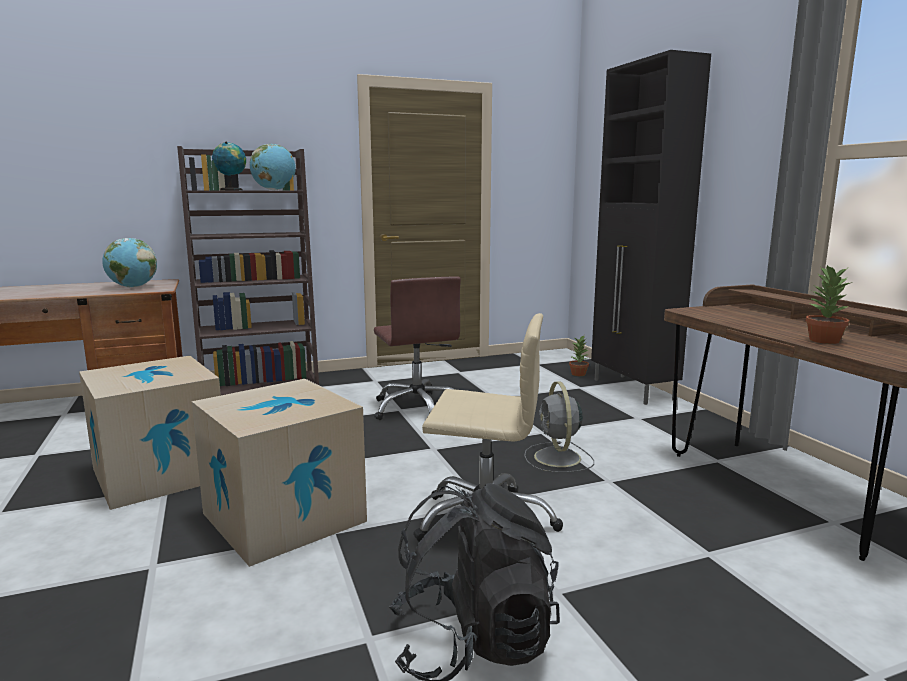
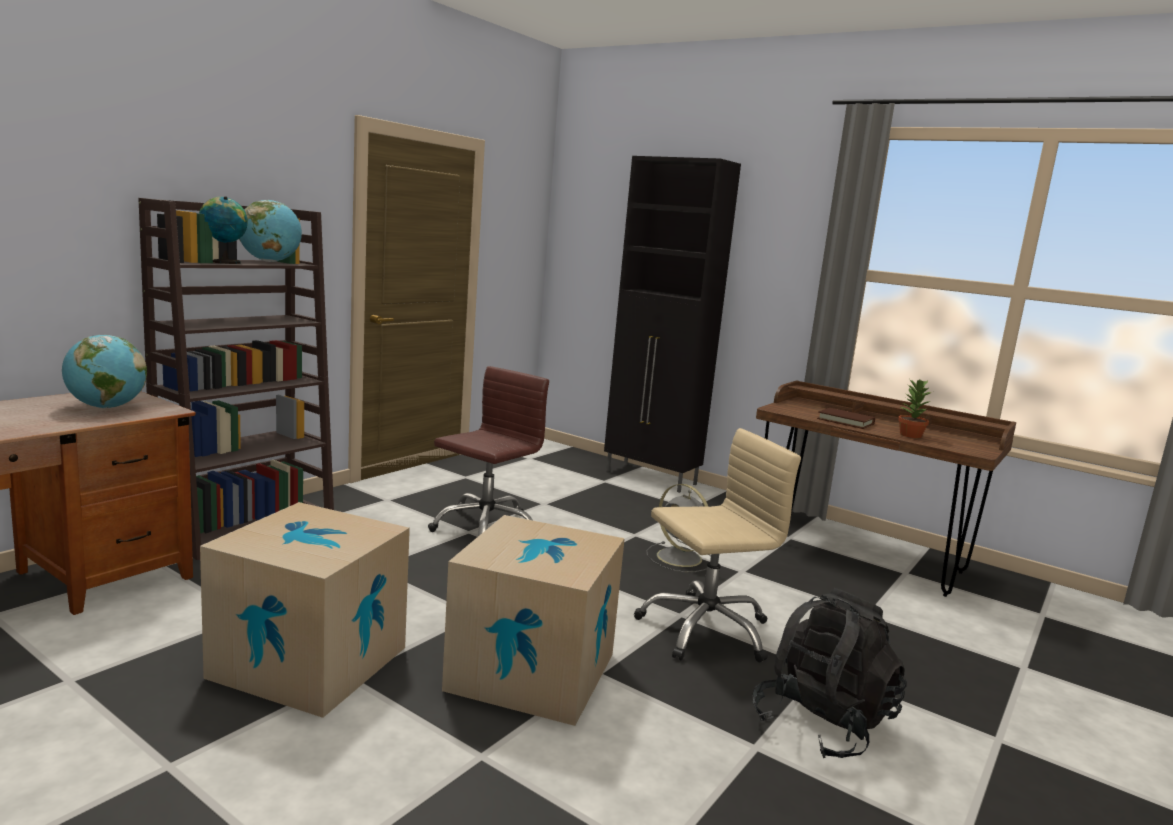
camera: 35 degrees left, 0 degrees up
brown office chair [374,277,461,420] -> brown office chair turned 90 degrees counterclockwise [428,366,549,536]
potted plant [569,335,589,376] -> none
none -> brown book [817,408,875,429]

